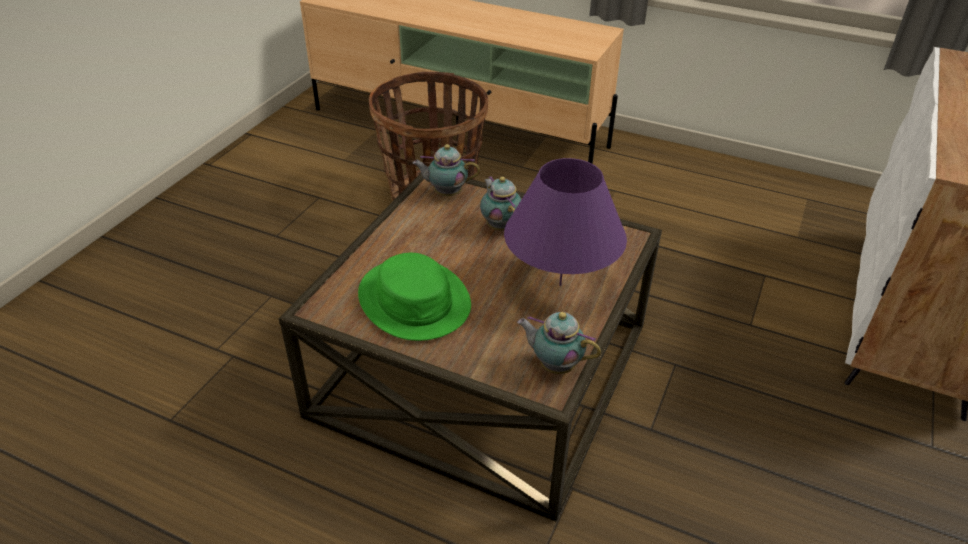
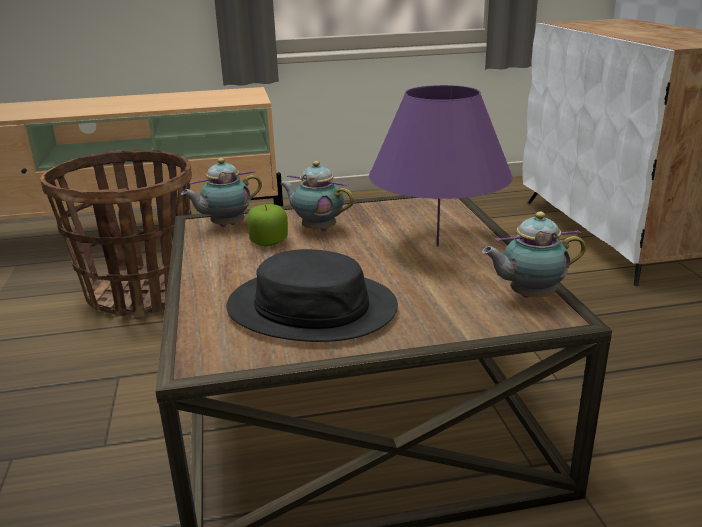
camera: 35 degrees left, 15 degrees down
green hat [358,253,471,341] -> black hat [226,249,398,342]
none -> apple [247,204,288,246]

